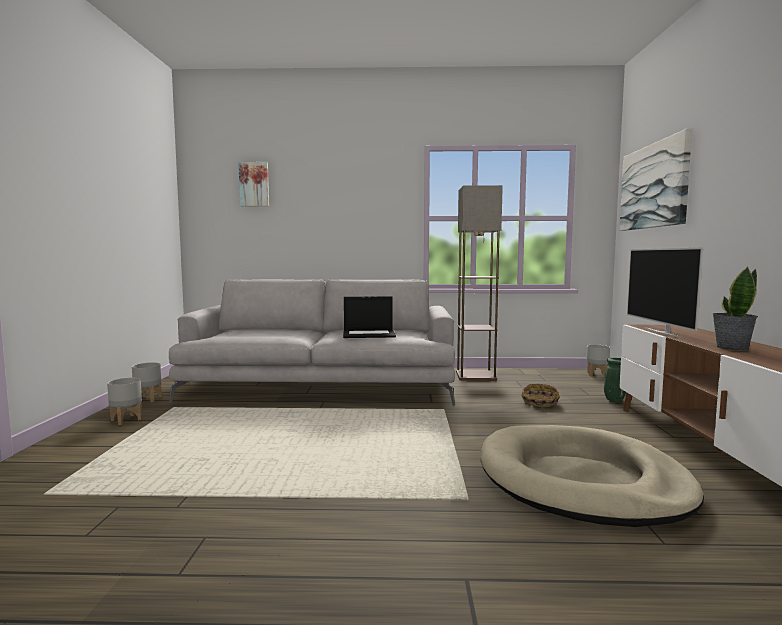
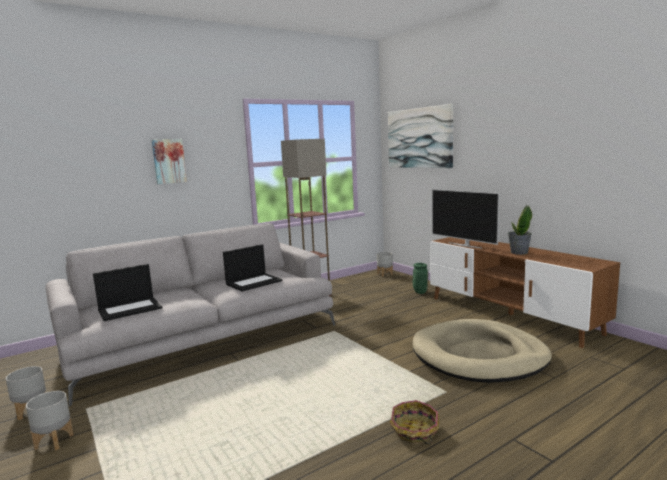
camera: 35 degrees left, 5 degrees up
picture [238,162,269,206] -> picture moved to [152,139,187,184]
basket [521,384,560,407] -> basket moved to [390,400,440,444]
none -> laptop [93,264,163,321]

